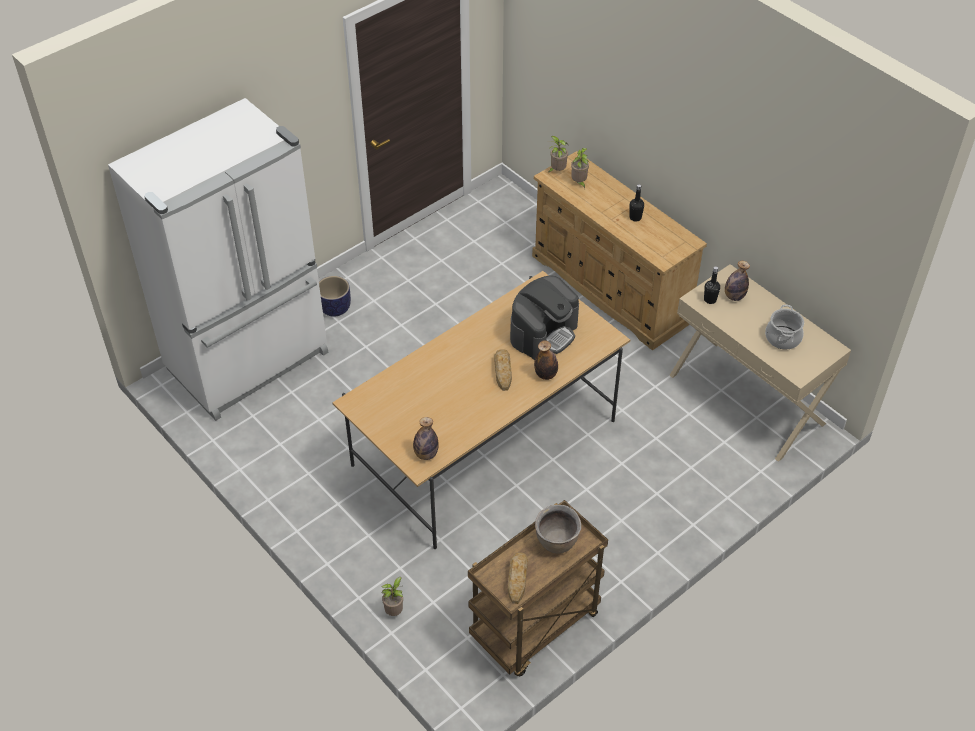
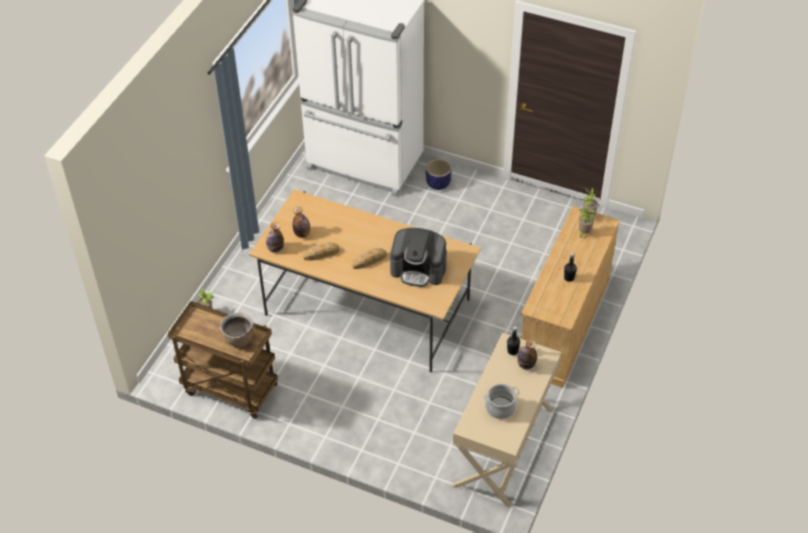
camera: 65 degrees right, 0 degrees up
bread [508,552,528,604] -> bread moved to [303,242,340,261]
bottle [534,340,558,380] -> bottle moved to [292,207,310,238]

